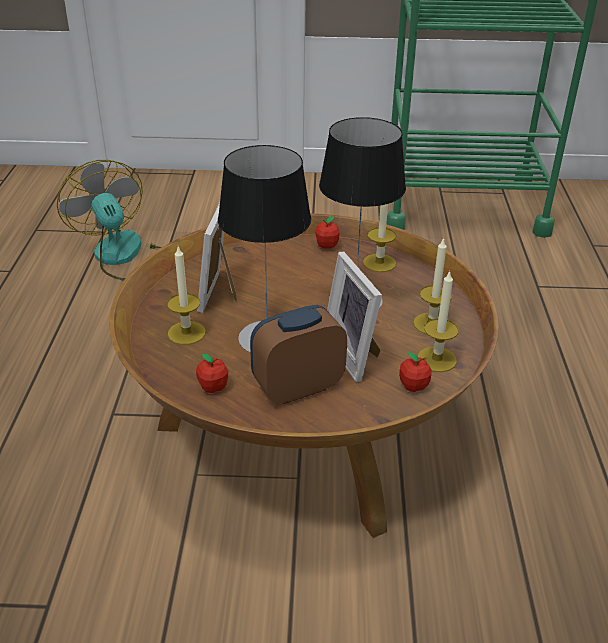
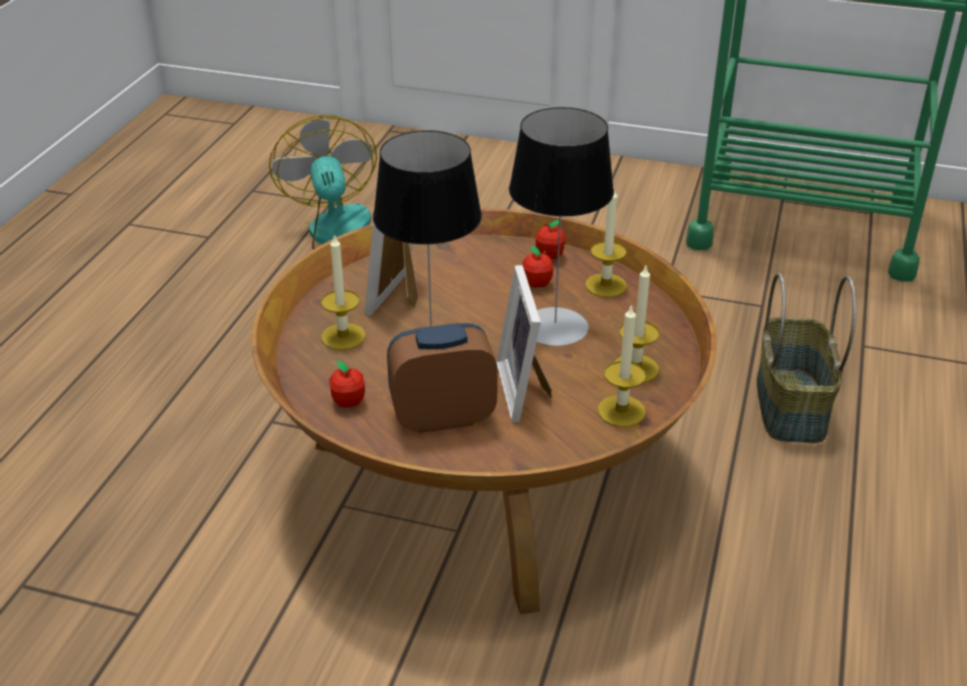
camera: 15 degrees right, 0 degrees up
apple [399,352,432,392] -> apple moved to [522,246,553,288]
none -> basket [757,273,856,443]

